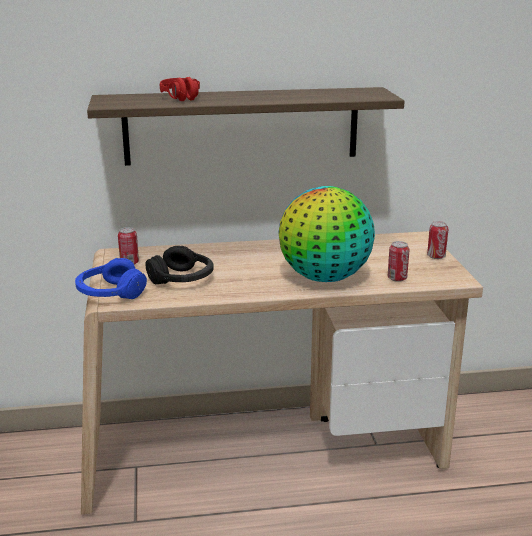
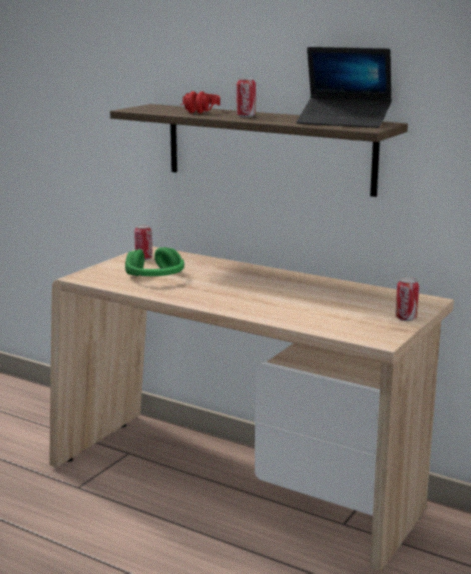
camera: 40 degrees right, 5 degrees down
blue headphones [75,258,147,299] -> none
black headphones [145,246,214,284] -> green headphones [125,247,185,276]
globe [278,186,375,282] -> none
can [388,241,409,282] -> can moved to [236,78,256,117]
none -> laptop [296,47,392,128]

